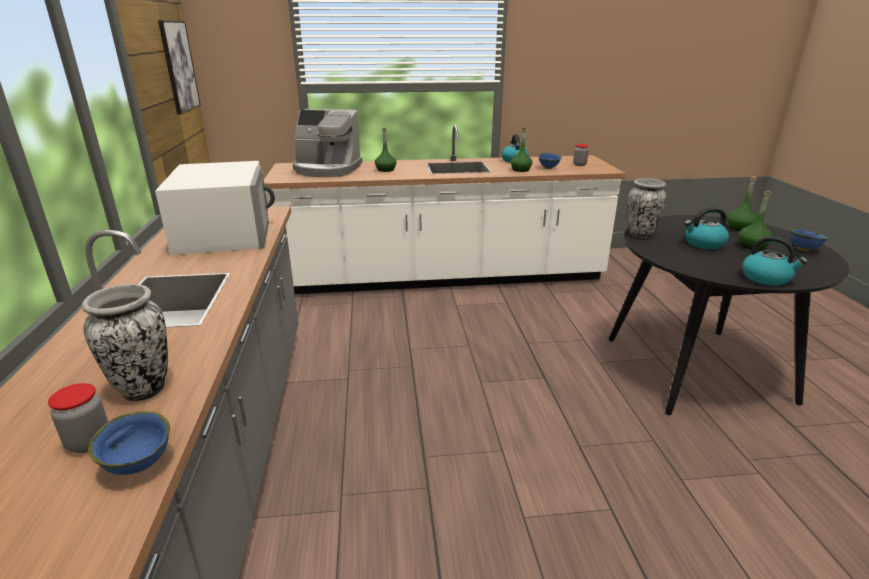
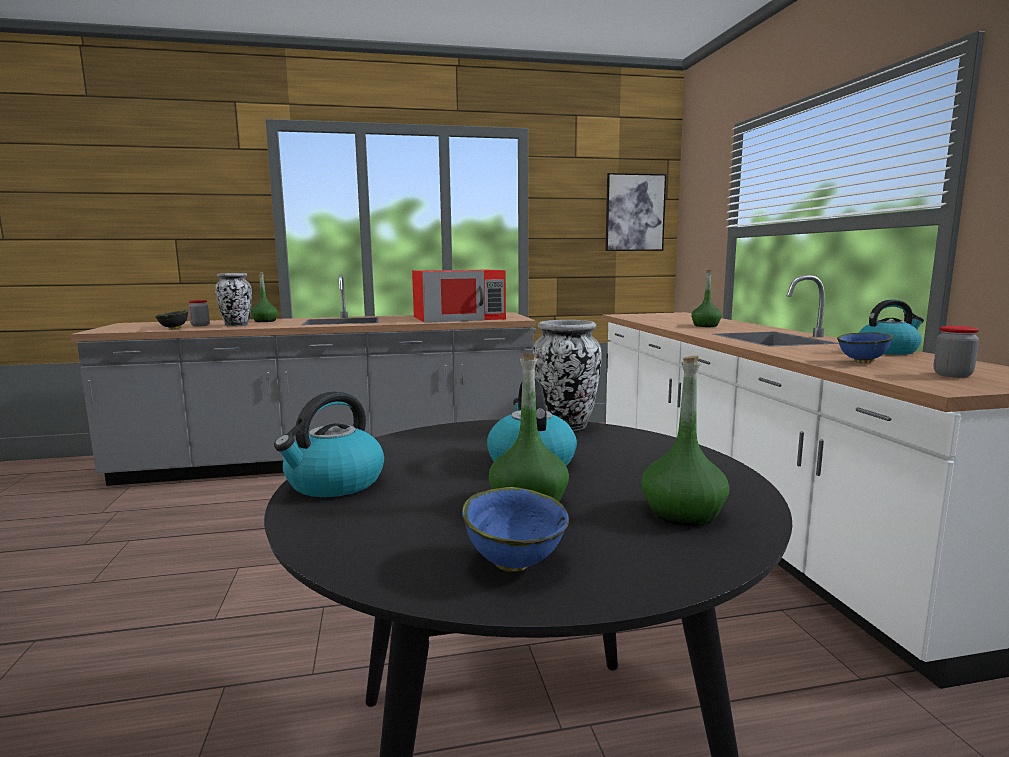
camera: 85 degrees right, 15 degrees down
blue bowl [88,411,170,475] -> black bowl [155,310,188,330]
white microwave [155,161,275,255] -> red microwave [412,270,506,323]
coffee machine [293,109,362,177] -> none
green bottle [511,128,532,172] -> green bottle moved to [251,273,278,322]

